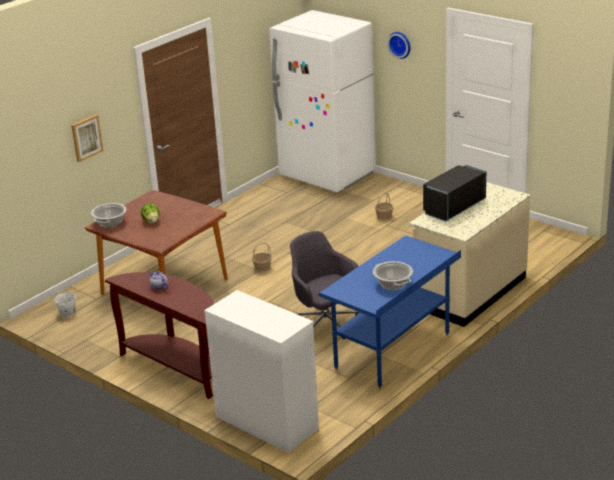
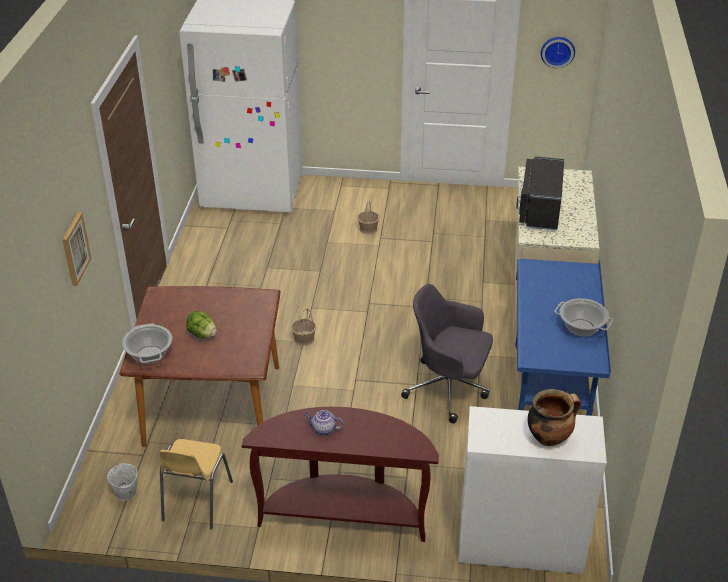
camera: 35 degrees left, 10 degrees up
wall clock [387,32,411,59] -> wall clock moved to [541,37,575,68]
none -> yellow chair [160,439,233,529]
none -> cooking pot [528,389,581,446]

